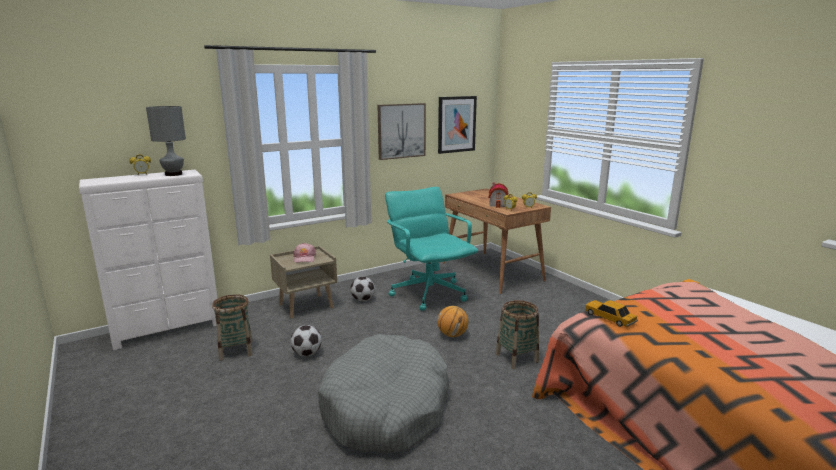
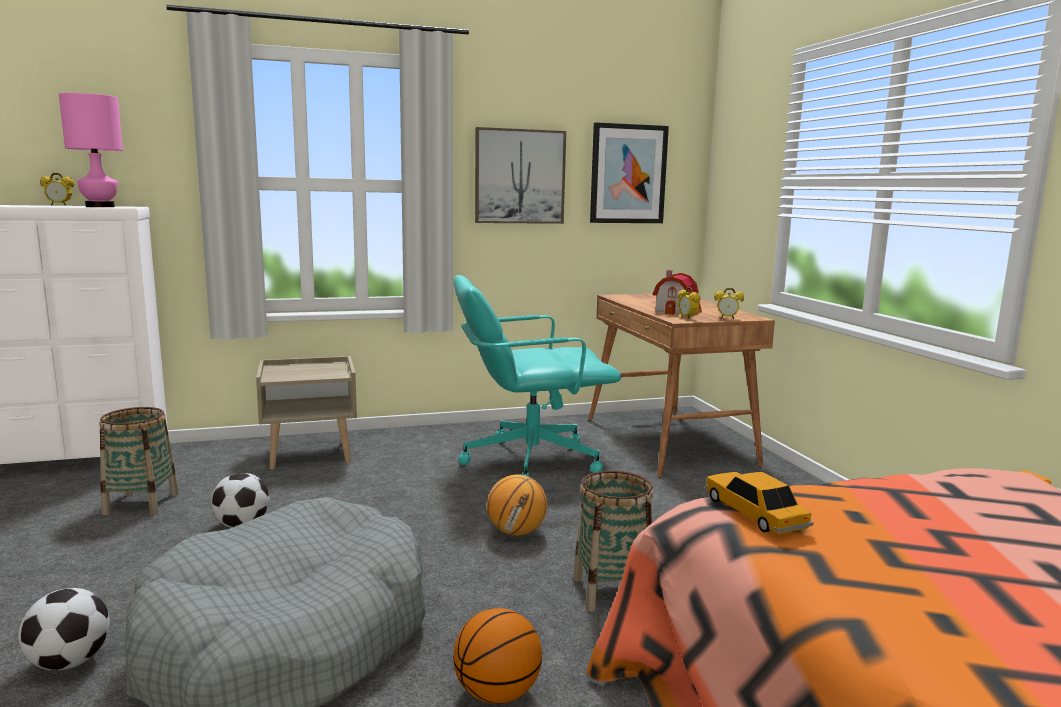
camera: 15 degrees right, 5 degrees down
grey table lamp [146,106,186,176] -> pink table lamp [59,93,123,207]
pink cap [293,243,316,263] -> none
football [350,277,375,301] -> football moved to [18,588,110,670]
turquoise office chair [385,187,478,311] -> turquoise office chair turned 90 degrees counterclockwise [454,275,621,478]
none -> basketball [453,608,542,704]

